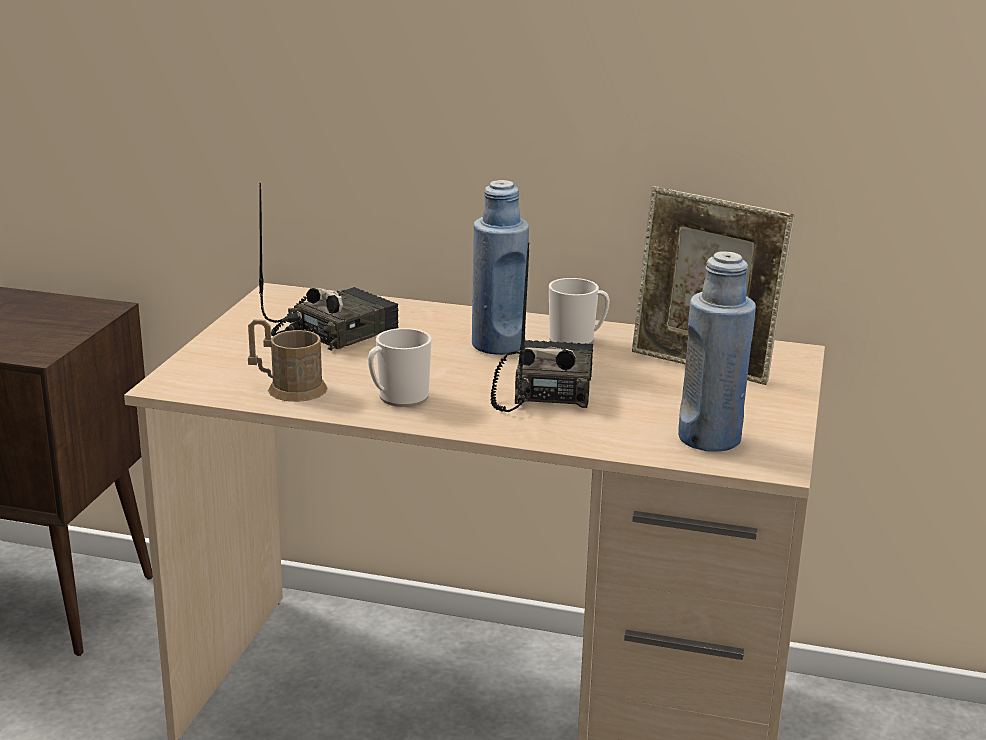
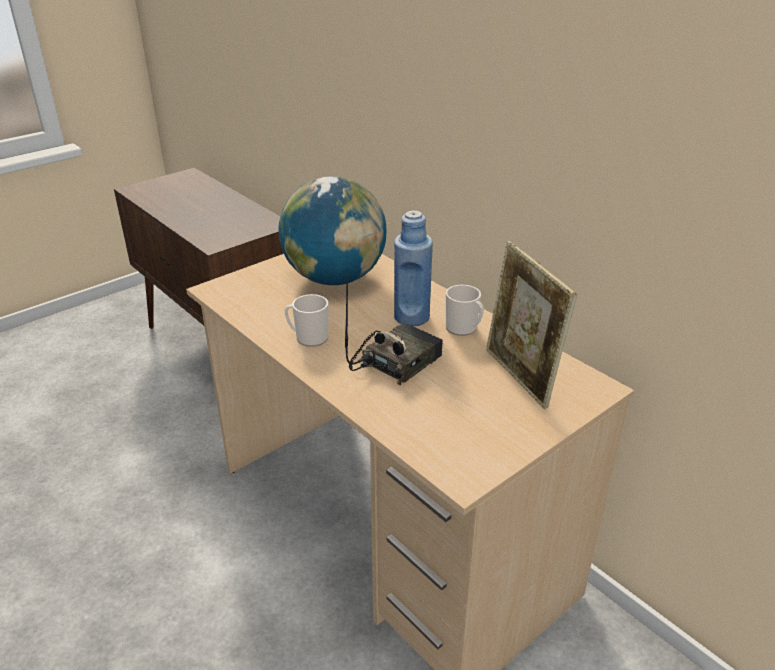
camera: 35 degrees right, 10 degrees up
brown mug [248,319,328,402] -> none
radio [259,183,398,351] -> globe [278,176,386,285]
blue bottle [678,251,756,452] -> none

